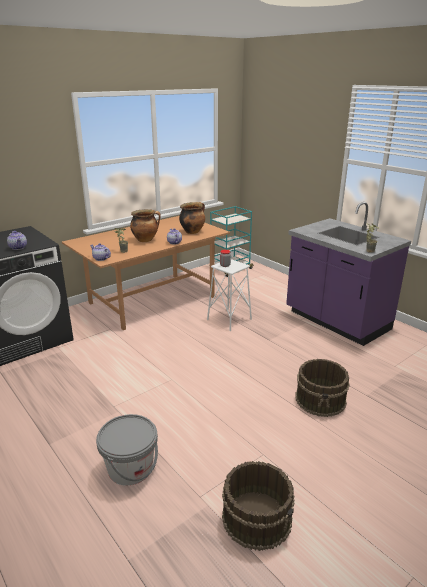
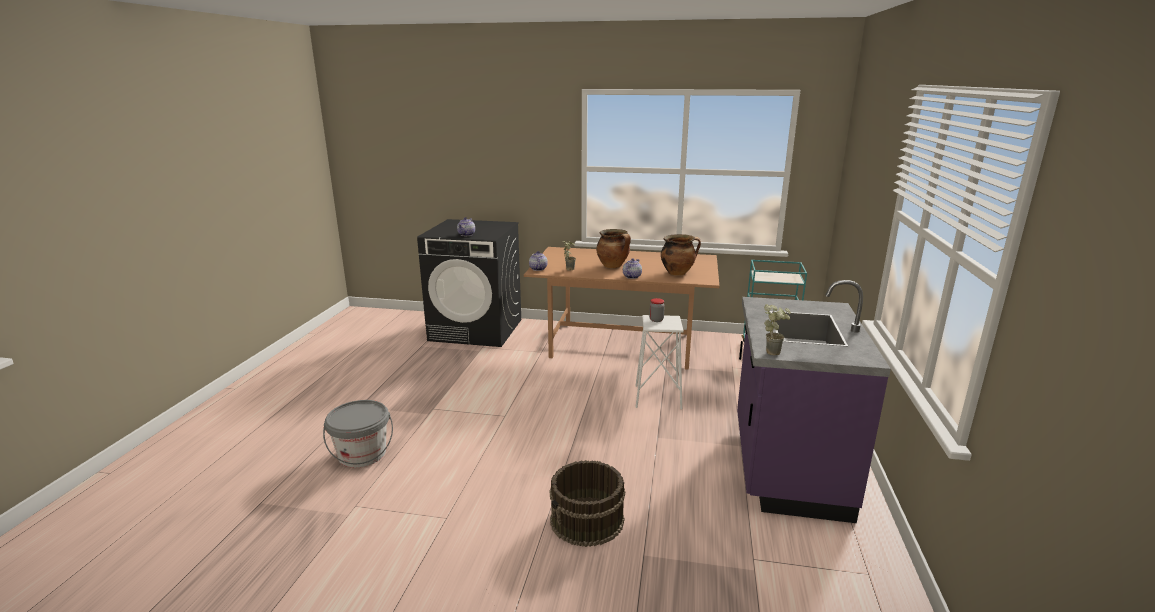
camera: 50 degrees right, 5 degrees down
brown bucket [222,461,294,551] -> none

